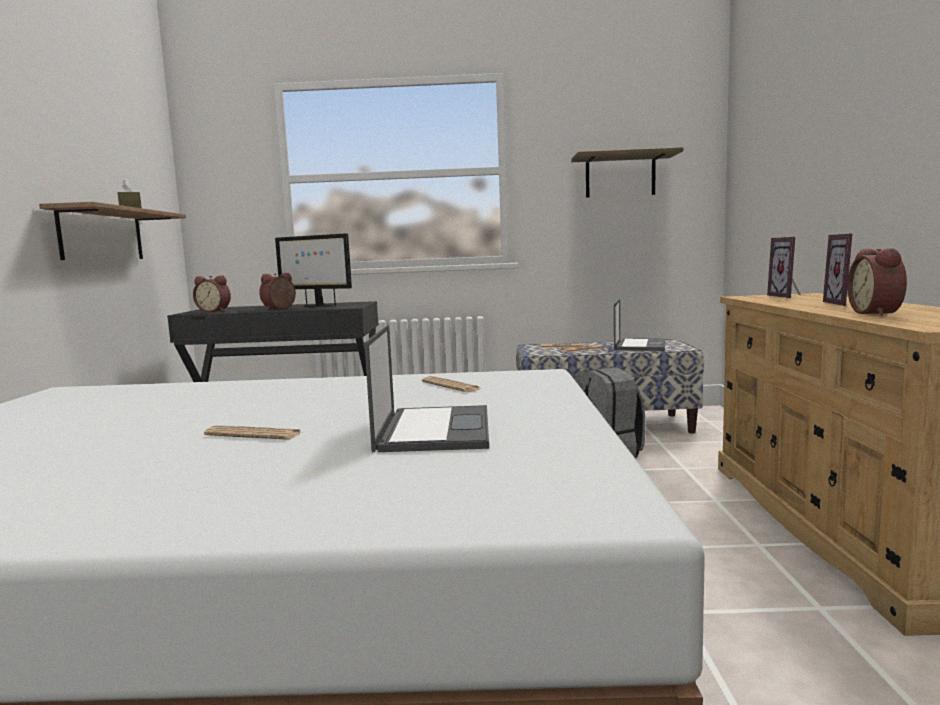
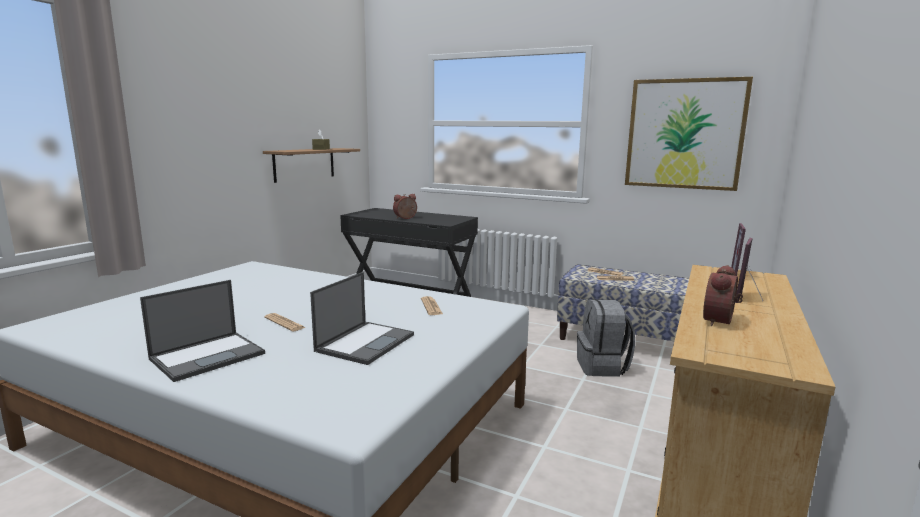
camera: 25 degrees right, 5 degrees up
alarm clock [193,275,231,312] -> none
monitor [275,233,352,307] -> none
shelf [571,147,683,198] -> picture [625,77,753,191]
laptop [614,299,666,351] -> laptop moved to [140,280,265,382]

